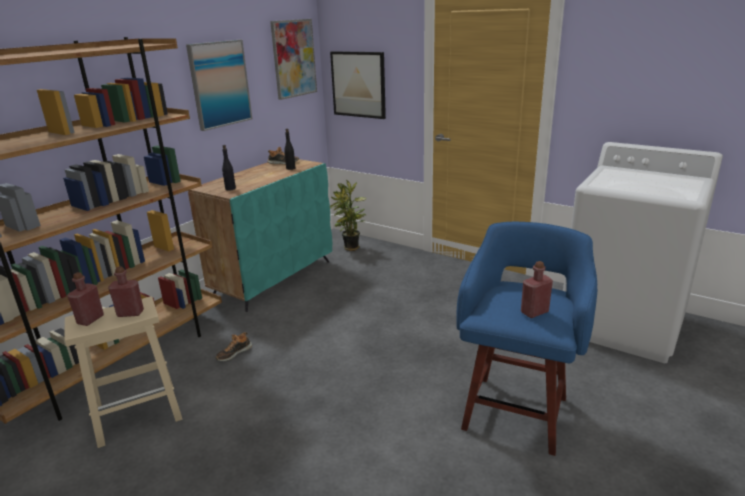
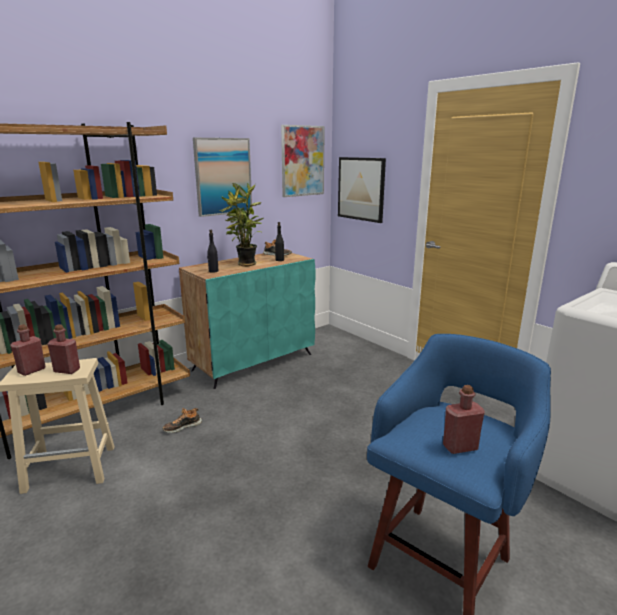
camera: 15 degrees right, 5 degrees down
potted plant [330,180,367,251] -> potted plant moved to [220,183,263,266]

